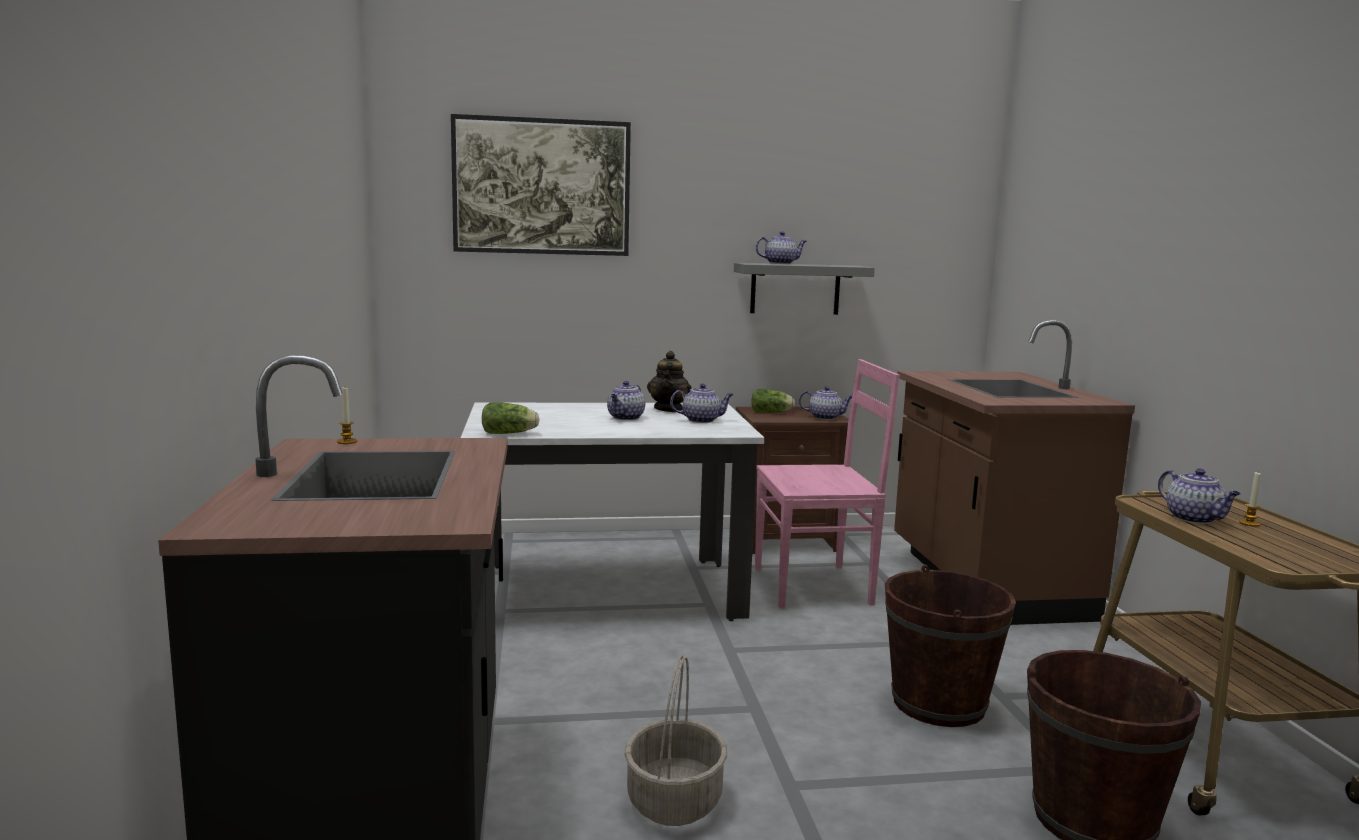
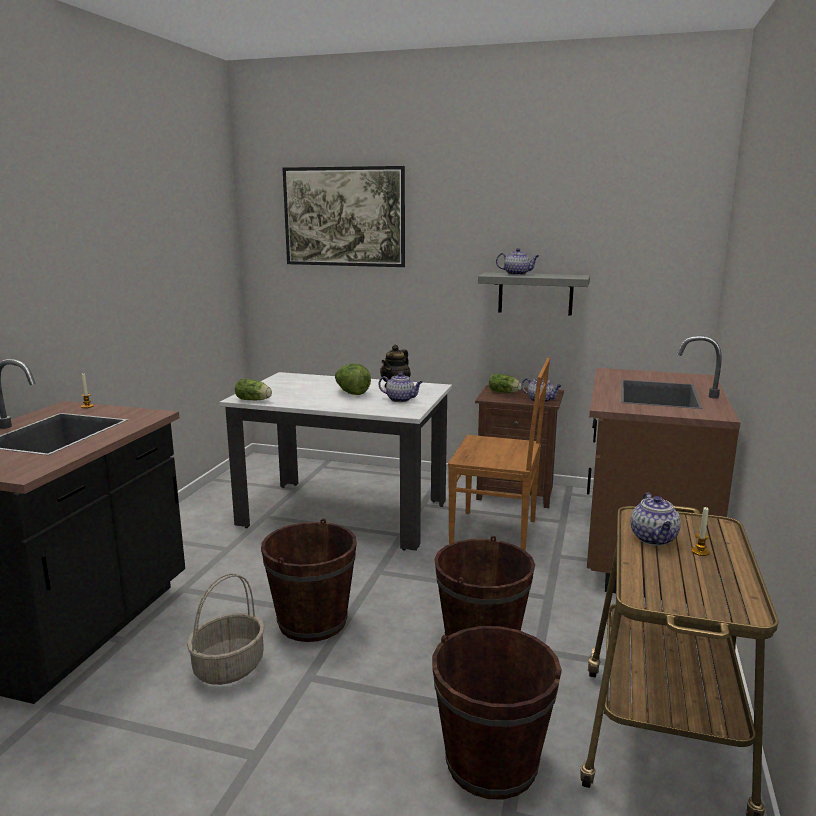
camera: 25 degrees right, 5 degrees up
teapot [607,381,645,420] -> lettuce [335,363,371,395]
pink chair [755,359,900,608] -> brown chair [448,358,550,551]
none -> brown bucket [261,518,357,642]

